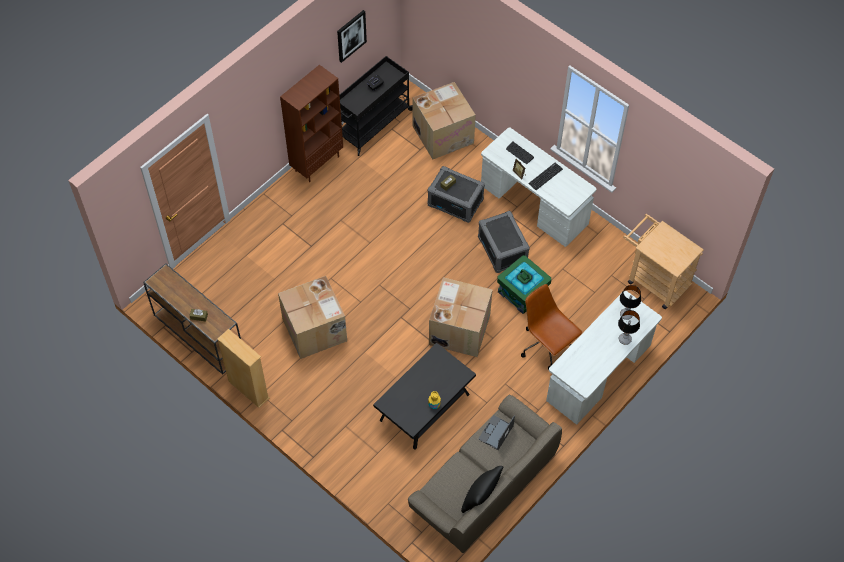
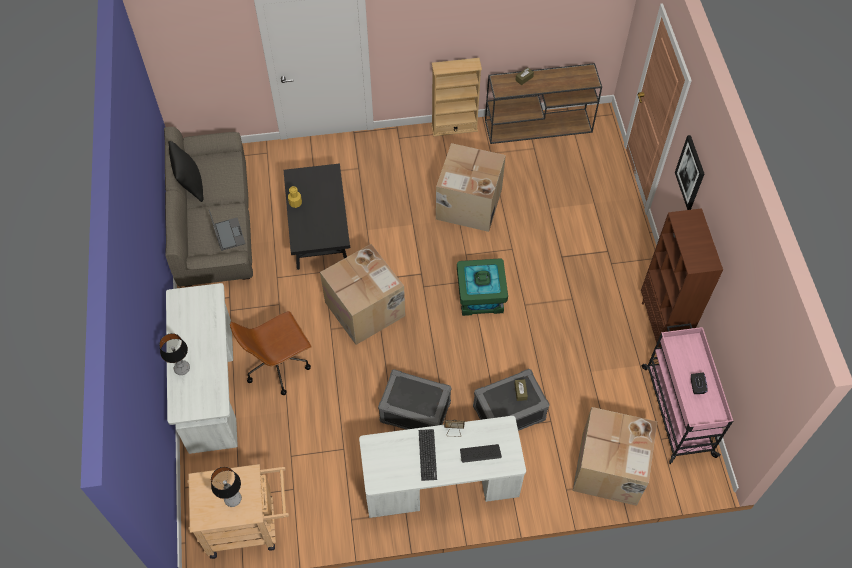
camera: 130 degrees right, 0 degrees up
picture [337,10,367,63] -> picture moved to [675,135,704,210]
black cart [339,56,413,156] -> pink cart [642,323,733,464]
green storage box [497,255,551,314] -> green storage box moved to [457,258,508,316]
brown office chair [521,284,583,370] -> brown office chair turned 150 degrees clockwise [230,311,312,395]
table lamp [620,285,641,320] -> table lamp moved to [211,467,242,507]

